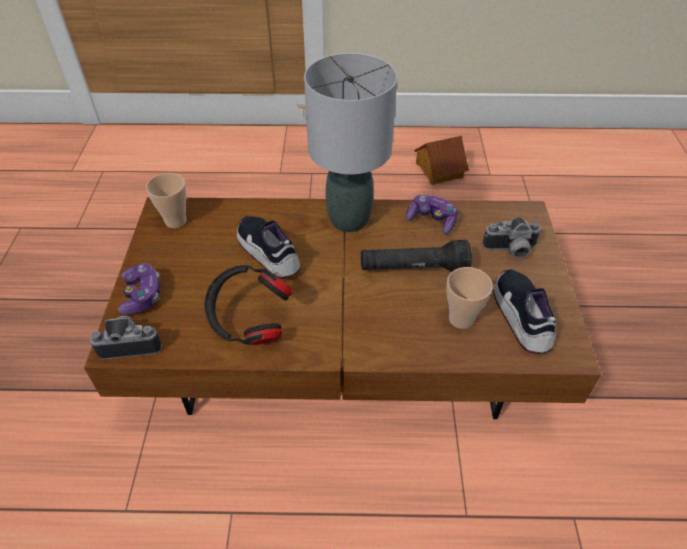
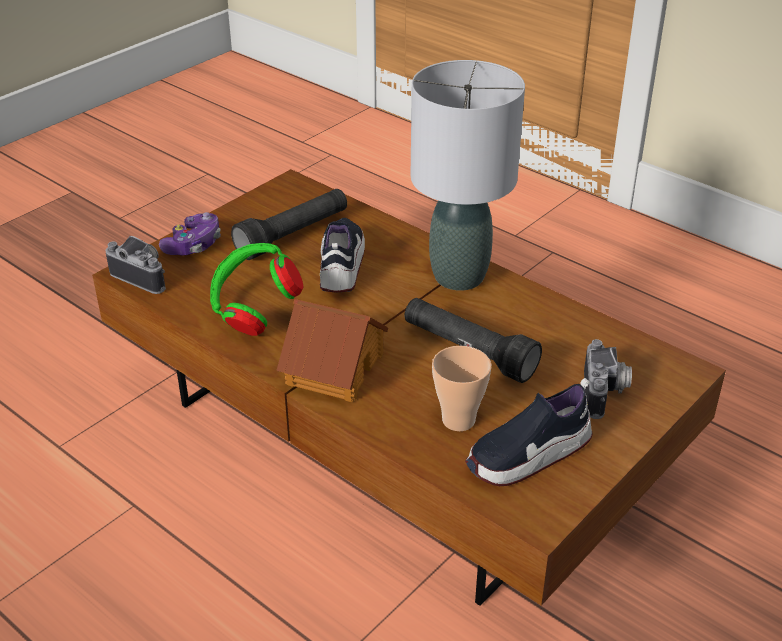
camera: 40 degrees right, 10 degrees down
cup [146,173,187,228] -> none
black headphones [204,265,292,345] -> green headphones [210,243,304,336]
game controller [406,195,458,234] -> none
toy house [414,136,469,185] -> toy house moved to [276,299,388,402]
camera [482,217,542,258] -> camera turned 120 degrees counterclockwise [584,339,632,419]
shoe [493,269,556,354] -> shoe turned 150 degrees counterclockwise [465,378,593,486]
none -> black flashlight [231,189,347,260]

